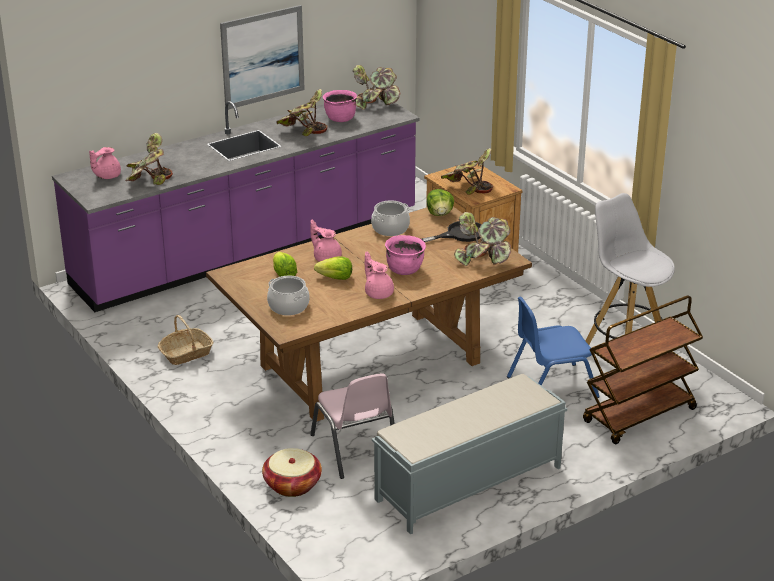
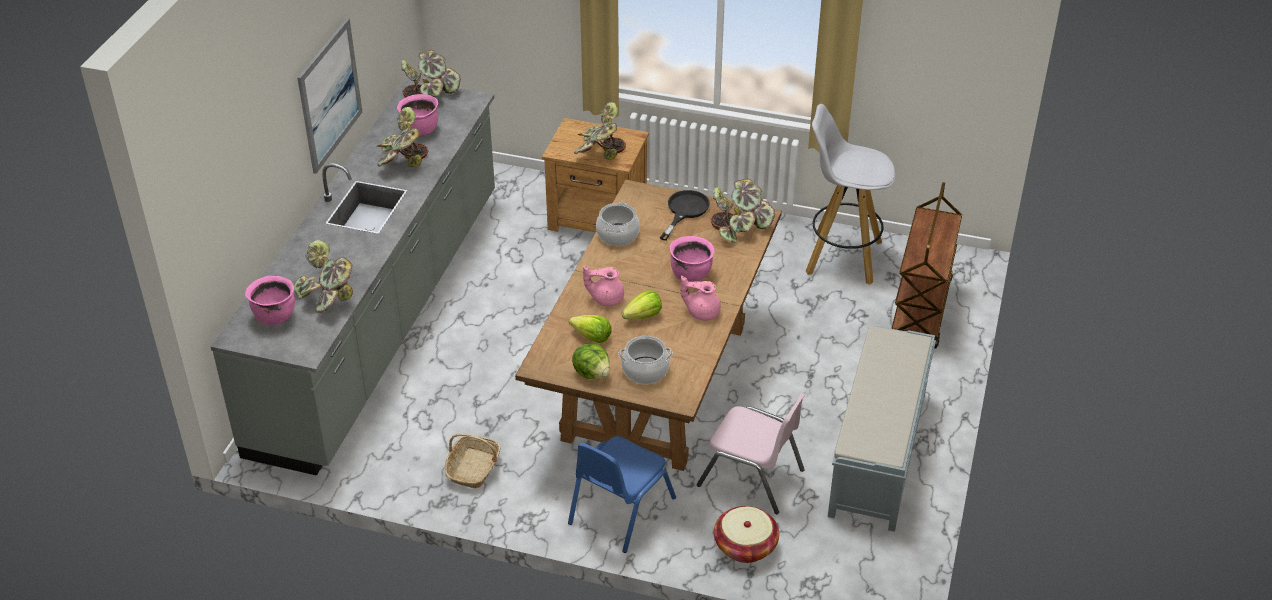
camera: 40 degrees left, 10 degrees up
purple counter [52,95,420,312] -> grey counter [210,79,495,476]
pink teapot [89,147,121,179] -> pink cooking pot [245,276,295,325]
lettuce [427,189,454,216] -> lettuce moved to [572,344,610,379]
blue chair [507,297,600,398] -> blue chair moved to [568,436,676,553]

